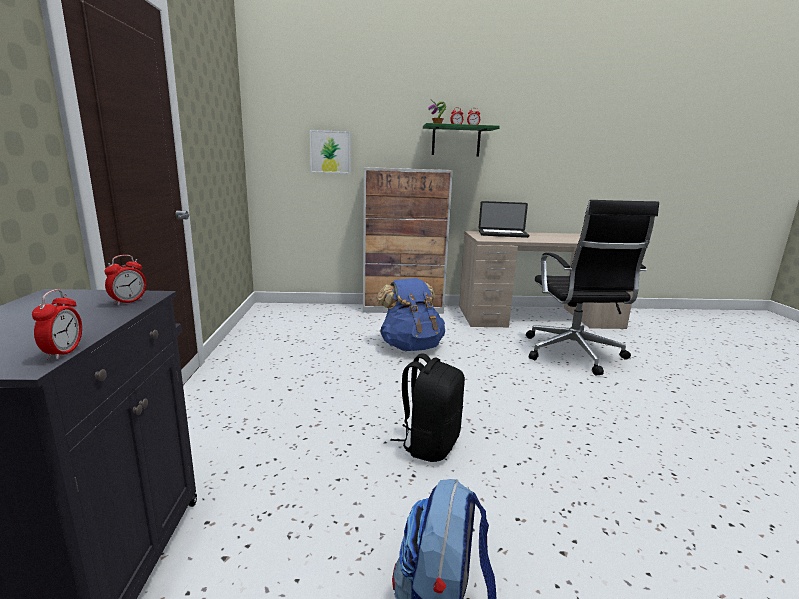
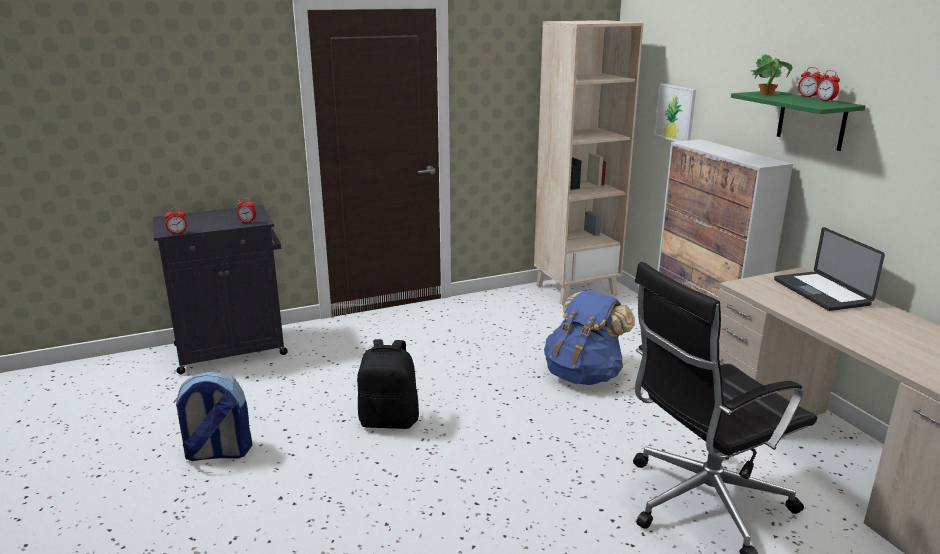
camera: 70 degrees right, 5 degrees up
none -> beige bookcase [534,20,644,305]

